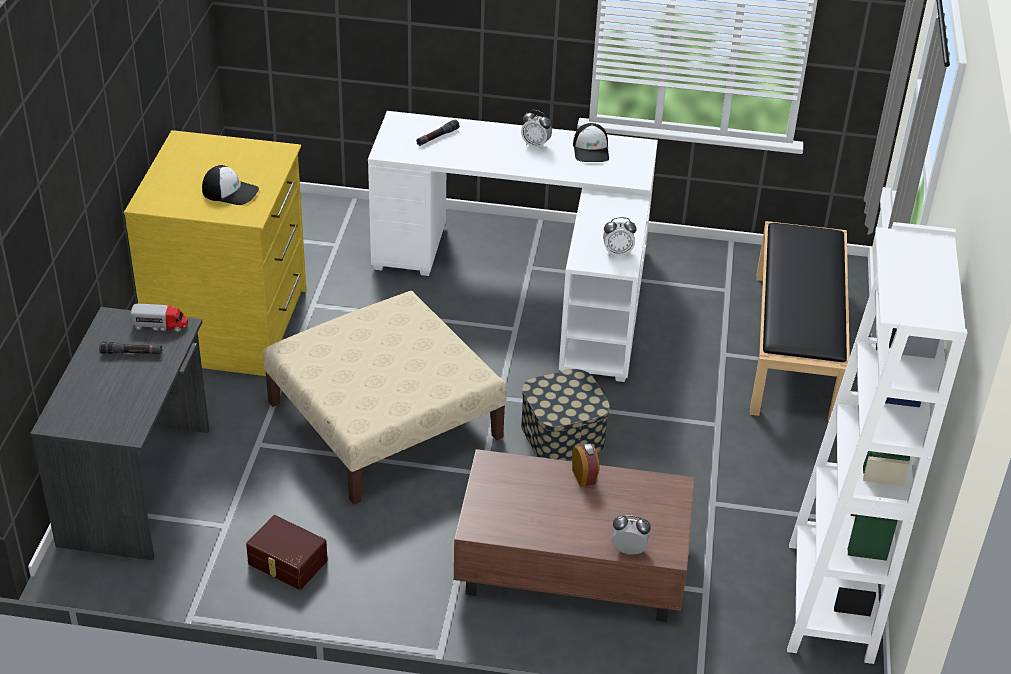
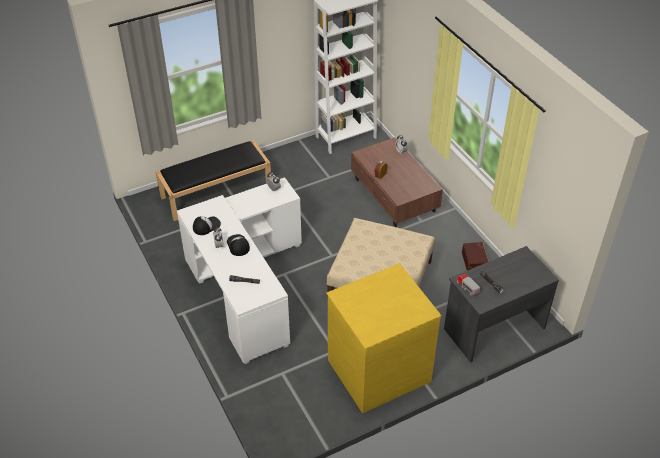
camera: 125 degrees left, 5 degrees up
cap [202,165,259,205] -> cap moved to [227,234,250,256]
storage box [521,369,610,461] -> none

